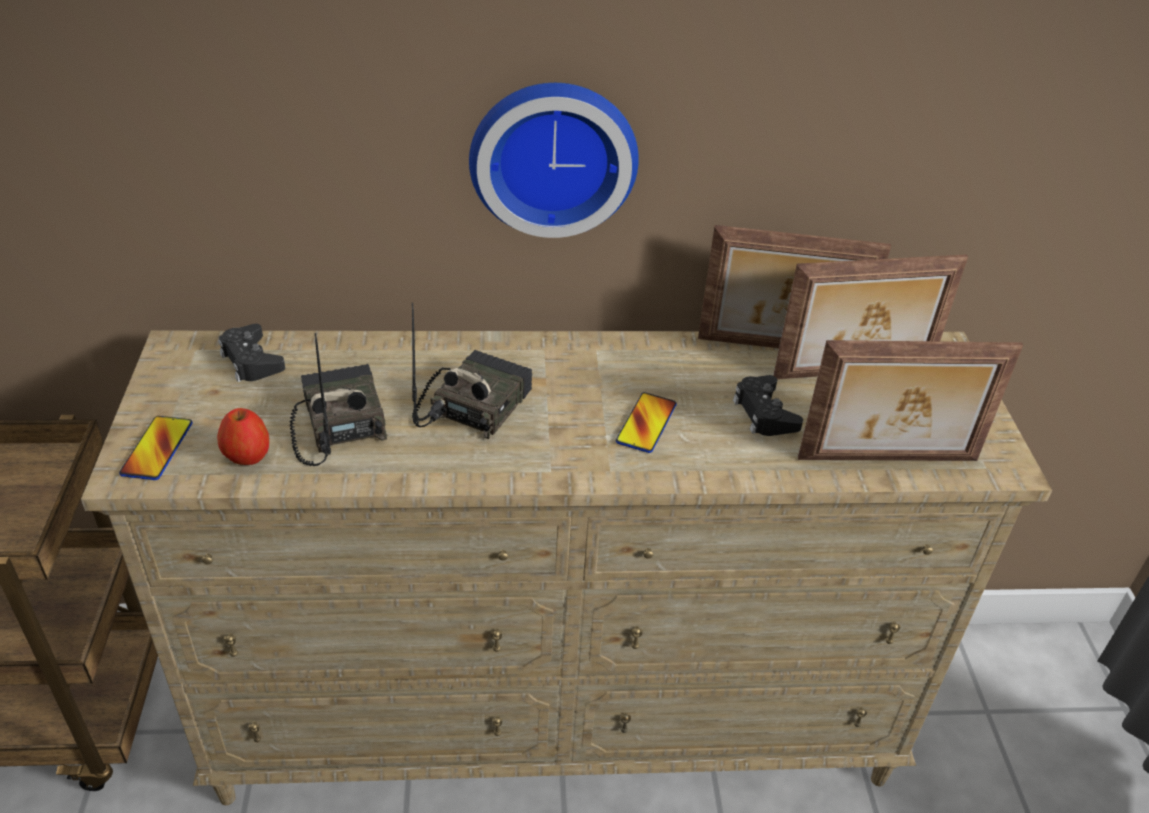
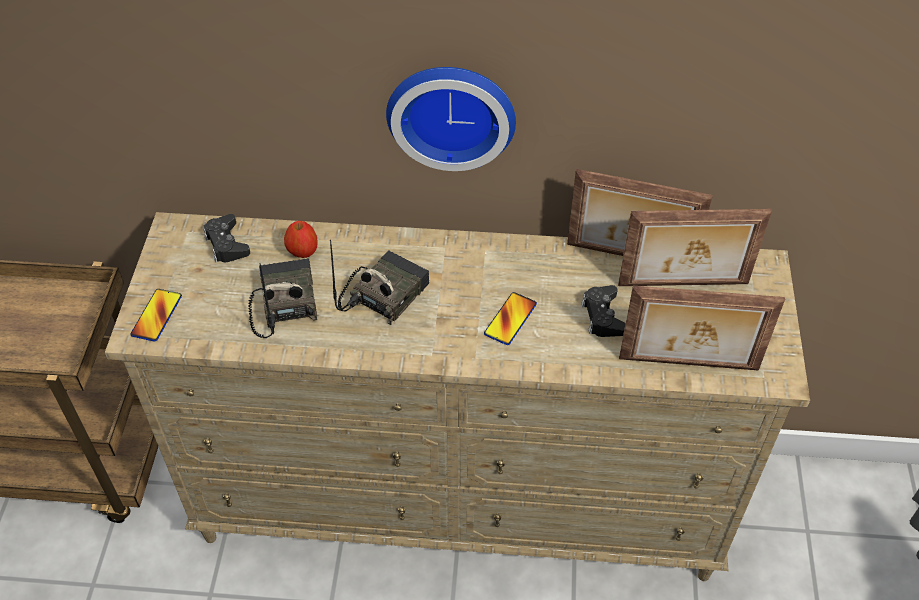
camera: 10 degrees right, 10 degrees up
apple [217,408,269,465] -> apple moved to [284,221,318,258]

